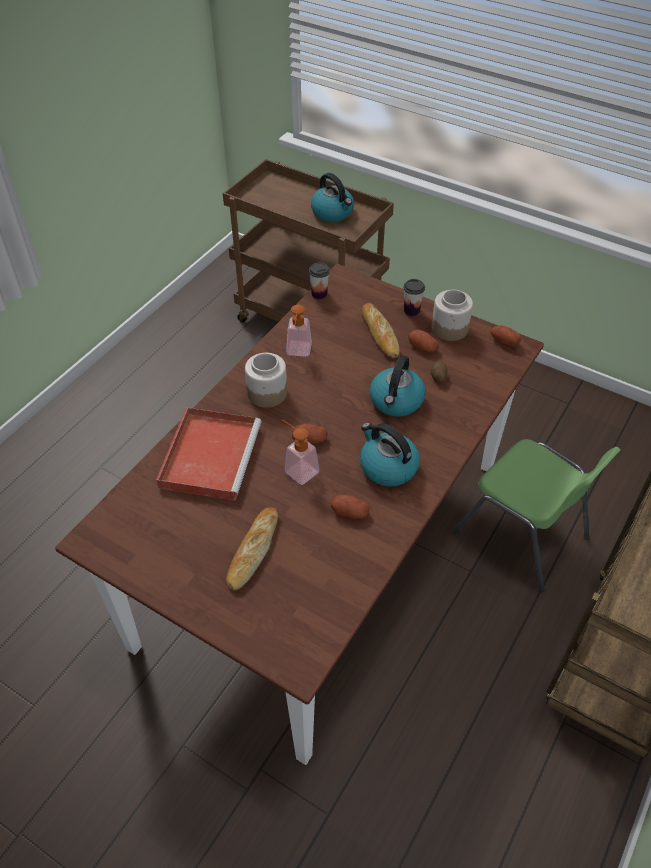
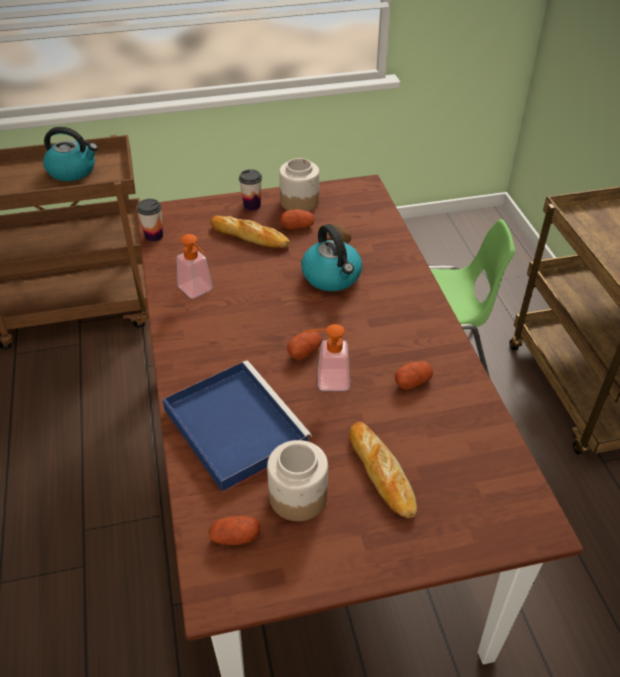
camera: 45 degrees left, 5 degrees down
red tray [156,407,262,501] -> blue tray [162,360,312,492]
jar [245,353,287,408] -> jar moved to [267,440,328,521]
kettle [360,422,420,486] -> none
potato [491,325,521,347] -> potato moved to [209,516,260,545]

